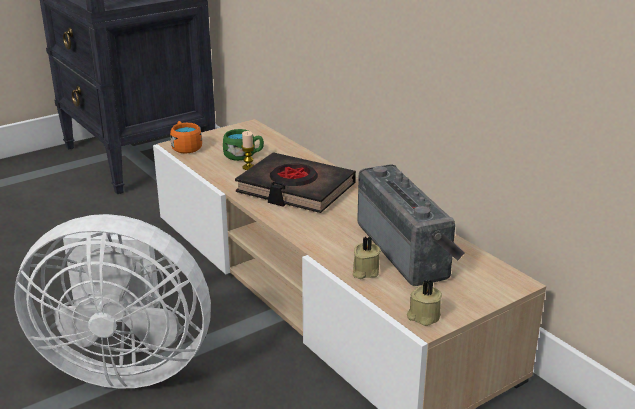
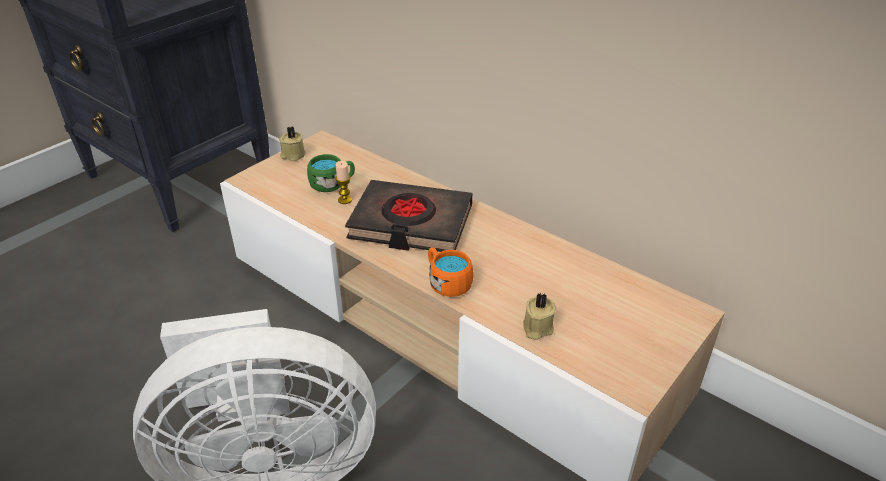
camera: 15 degrees left, 10 degrees up
orange mug [170,121,202,154] -> orange mug moved to [428,247,473,297]
radio [357,164,465,286] -> none
beige candle [407,280,442,326] -> beige candle moved to [279,126,306,161]

